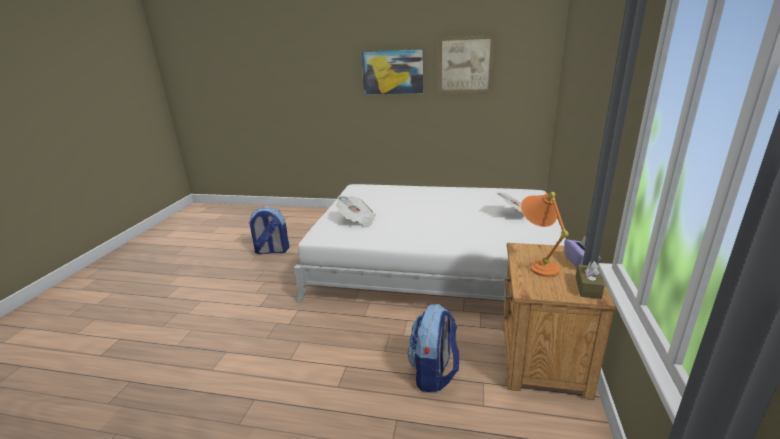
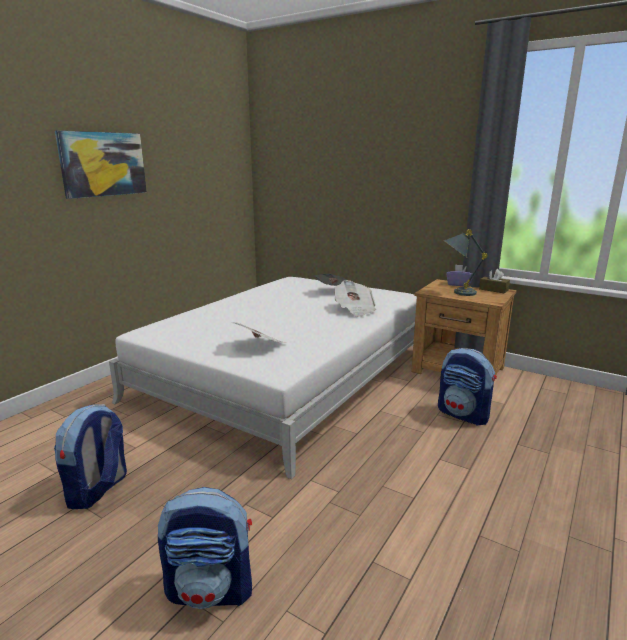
camera: 70 degrees left, 5 degrees down
picture [439,35,494,93] -> none
orange table lamp [521,192,569,277] -> grey table lamp [443,229,488,296]
none -> backpack [158,487,252,609]
none -> newspaper [334,280,376,317]

